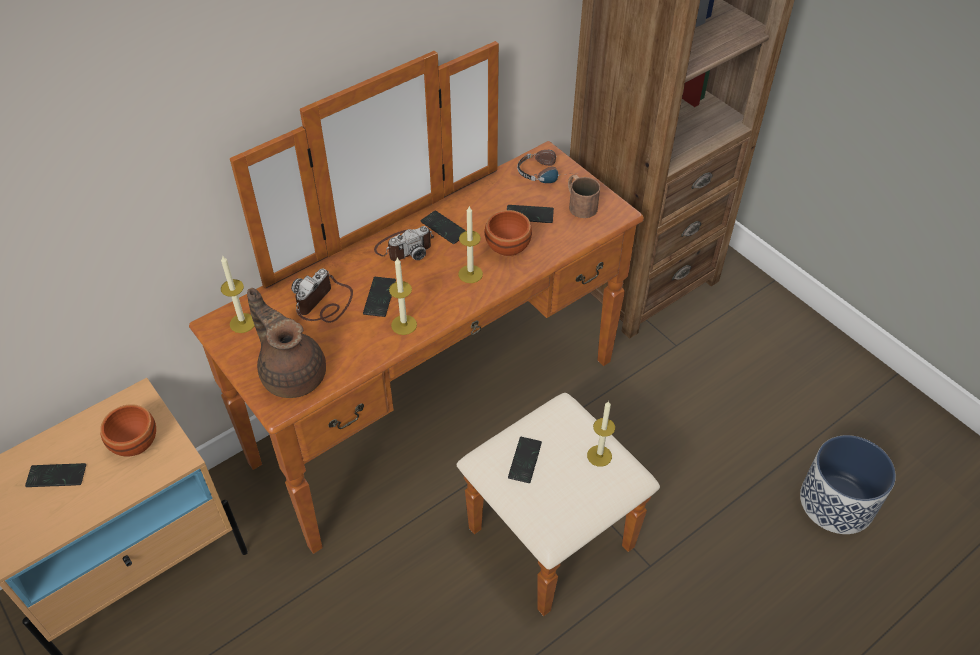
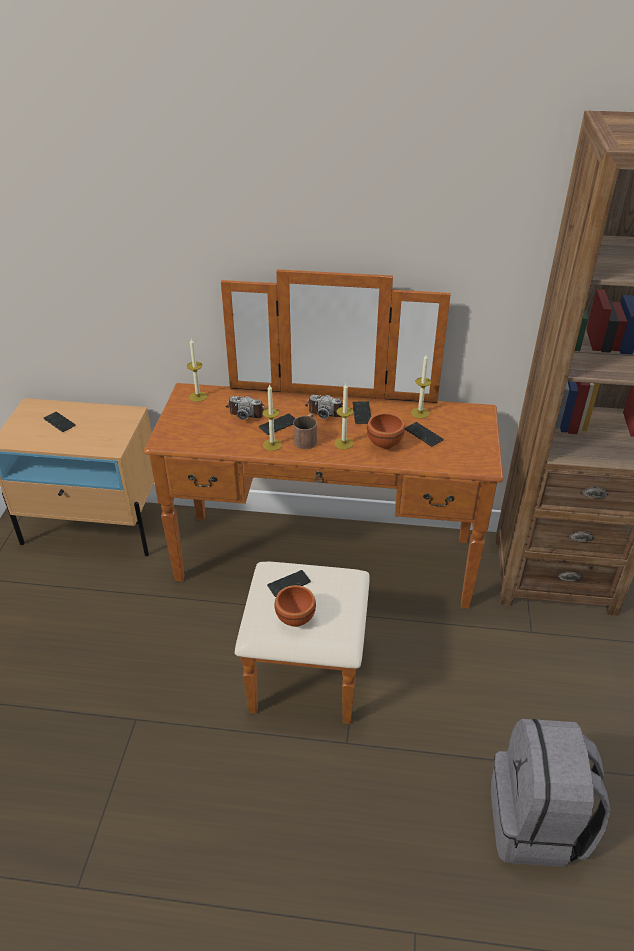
camera: 45 degrees right, 10 degrees down
brown bowl [100,404,156,457] -> brown bowl moved to [274,585,316,627]
brown teapot [247,288,326,398] -> none
camera [291,269,353,323] -> camera turned 150 degrees counterclockwise [226,396,265,420]
headphones [517,150,575,183] -> none
brown mug [568,175,600,218] -> brown mug moved to [293,413,317,449]
candle [587,401,615,467] -> candle moved to [411,354,431,419]
planter [800,435,896,534] -> grey backpack [491,719,610,867]

